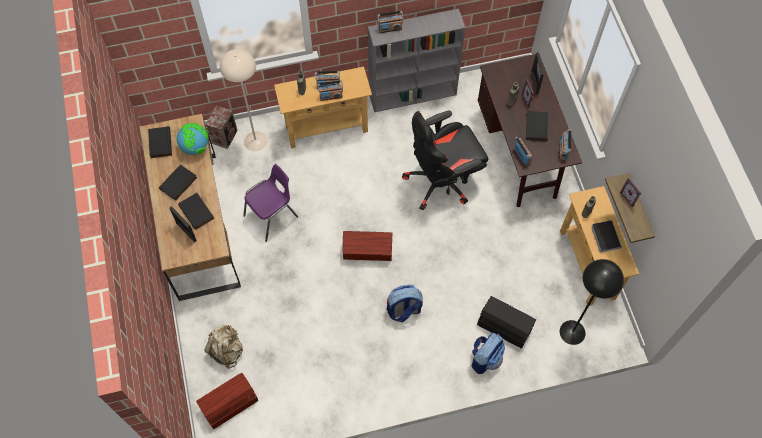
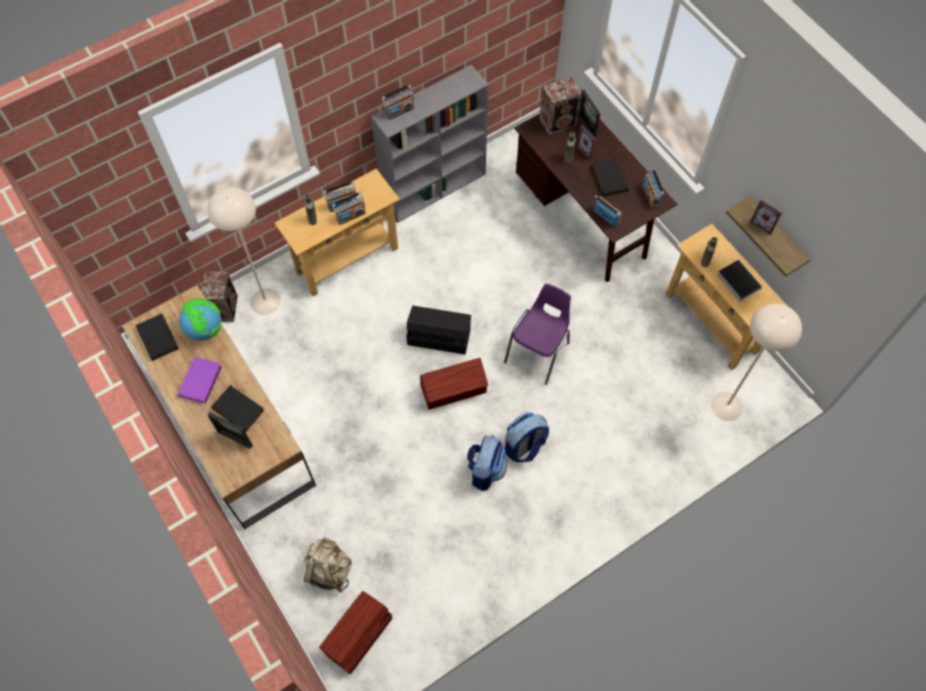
camera: 20 degrees left, 0 degrees up
black book [159,164,197,200] -> purple book [178,357,222,404]
purple chair [243,164,298,242] -> purple chair moved to [504,283,571,385]
black office chair [402,111,488,210] -> none
backpack [472,333,505,374] -> backpack moved to [467,435,507,491]
black storage box [477,296,536,349] -> black storage box moved to [406,306,471,354]
black floor lamp [560,259,624,345] -> beige floor lamp [711,304,802,421]
none -> speaker [539,76,582,135]

